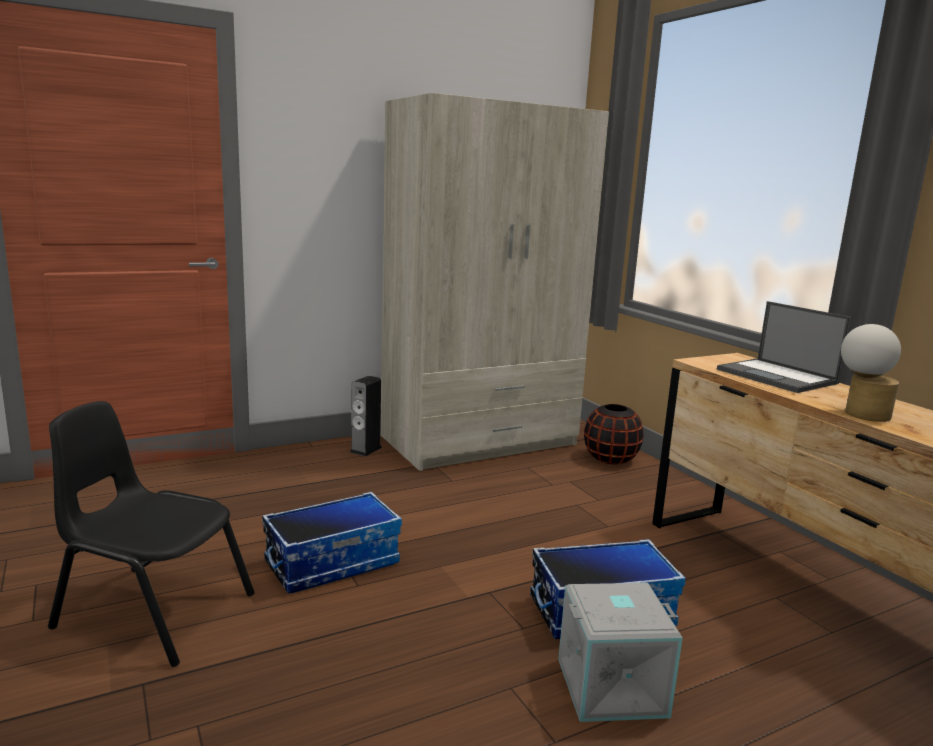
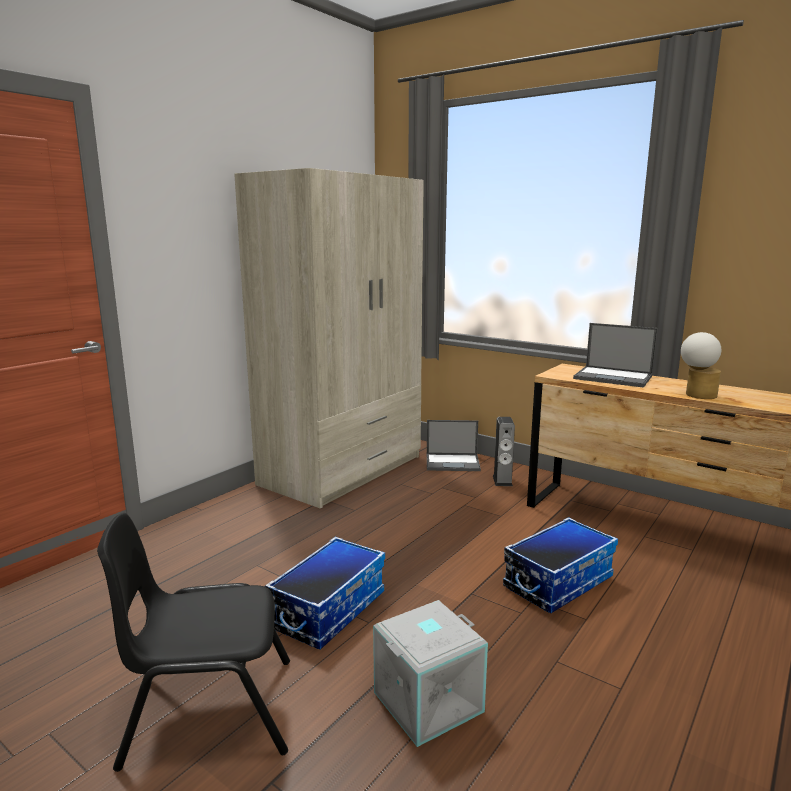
camera: 25 degrees left, 0 degrees up
speaker [350,376,382,457] -> speaker moved to [493,417,515,486]
grey storage box [558,583,683,722] -> grey storage box moved to [373,600,488,747]
black vase [584,404,643,464] -> laptop [427,420,481,471]

